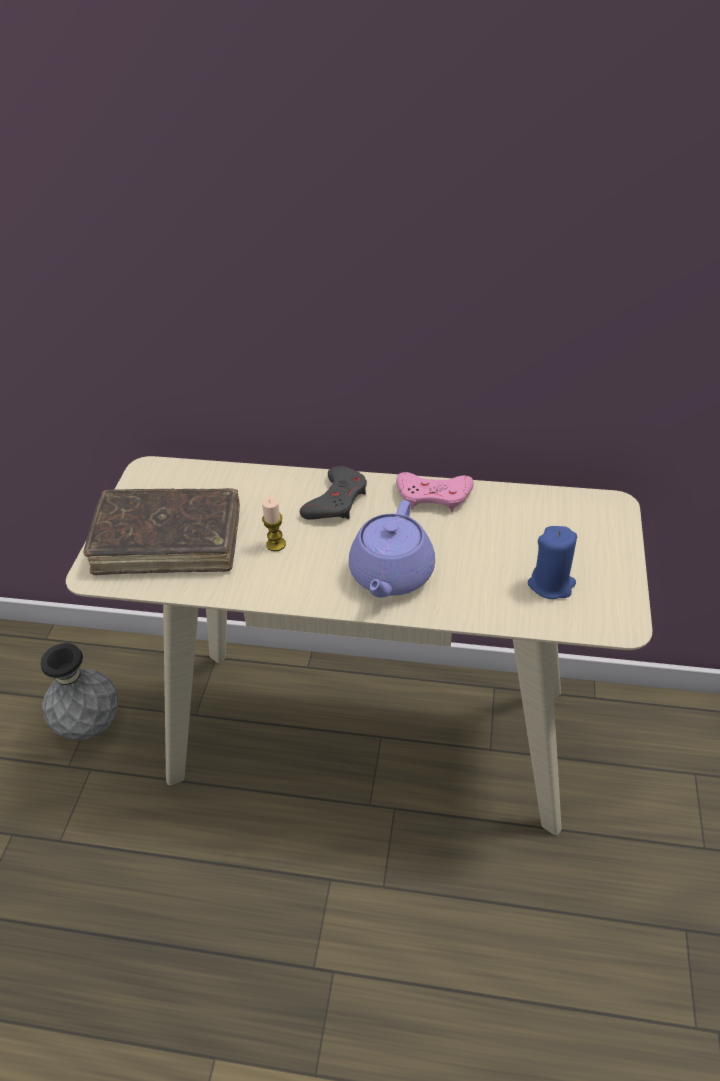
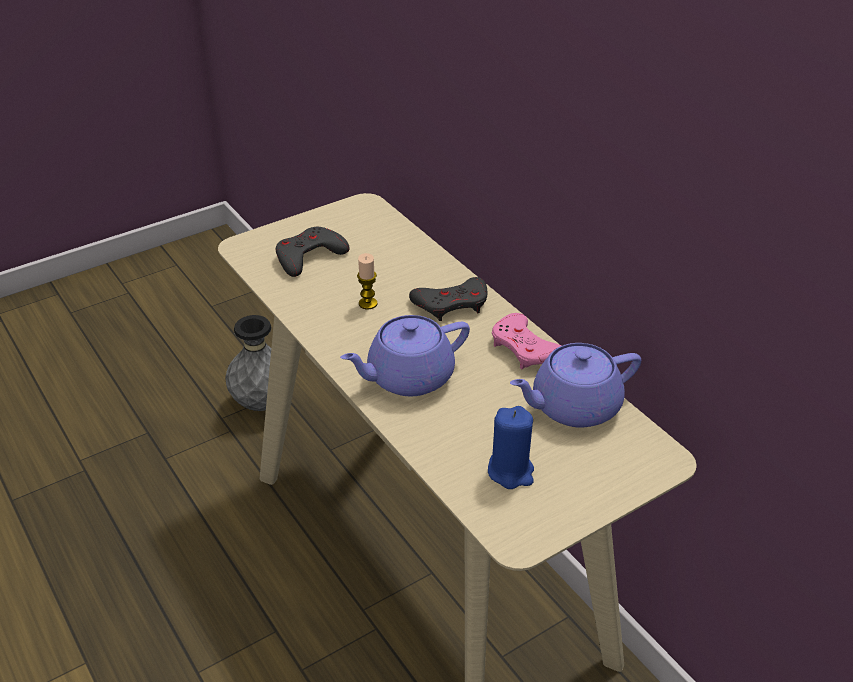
camera: 45 degrees right, 5 degrees down
brown book [83,488,240,575] -> grey game controller [276,227,350,277]
none -> purple teapot [510,343,641,428]

